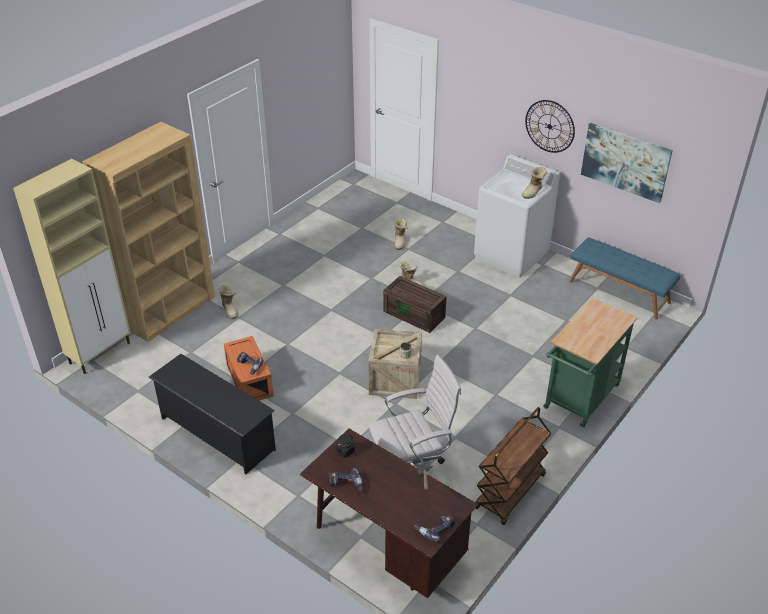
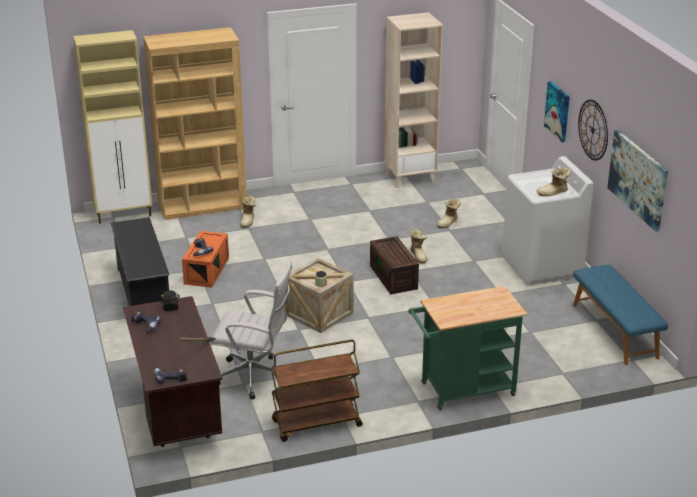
camera: 35 degrees right, 10 degrees down
none -> beige bookcase [384,12,443,188]
none -> picture [544,81,570,143]

